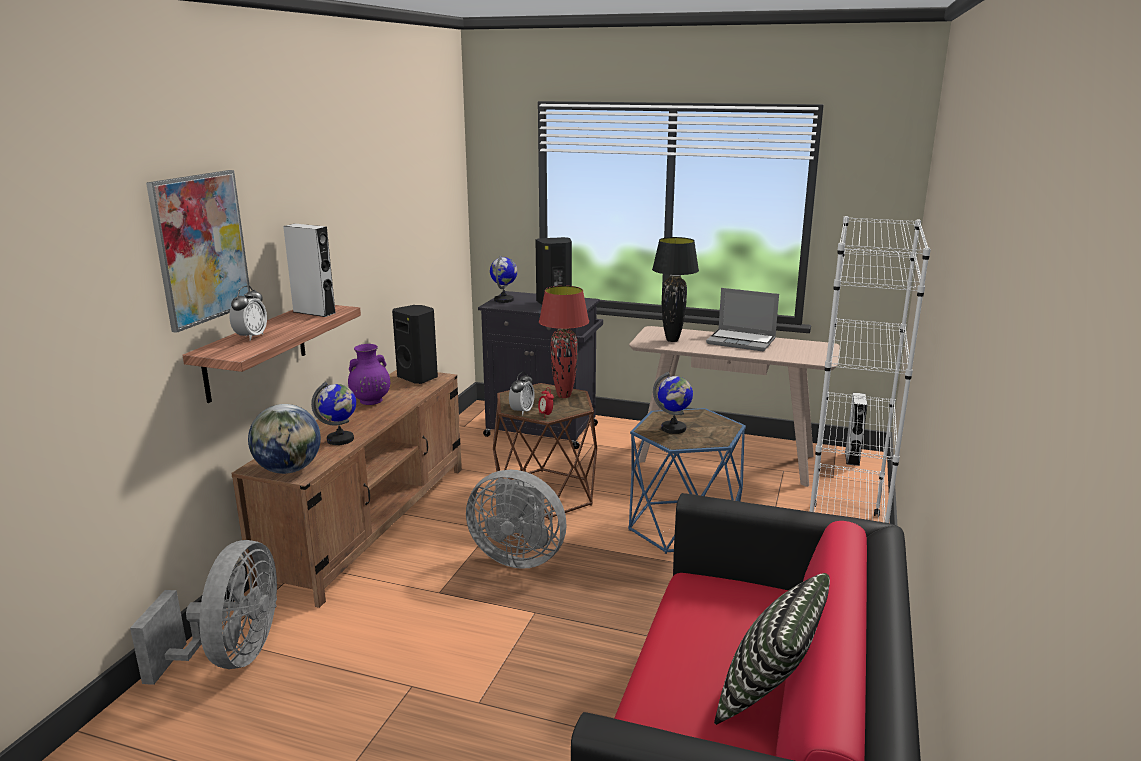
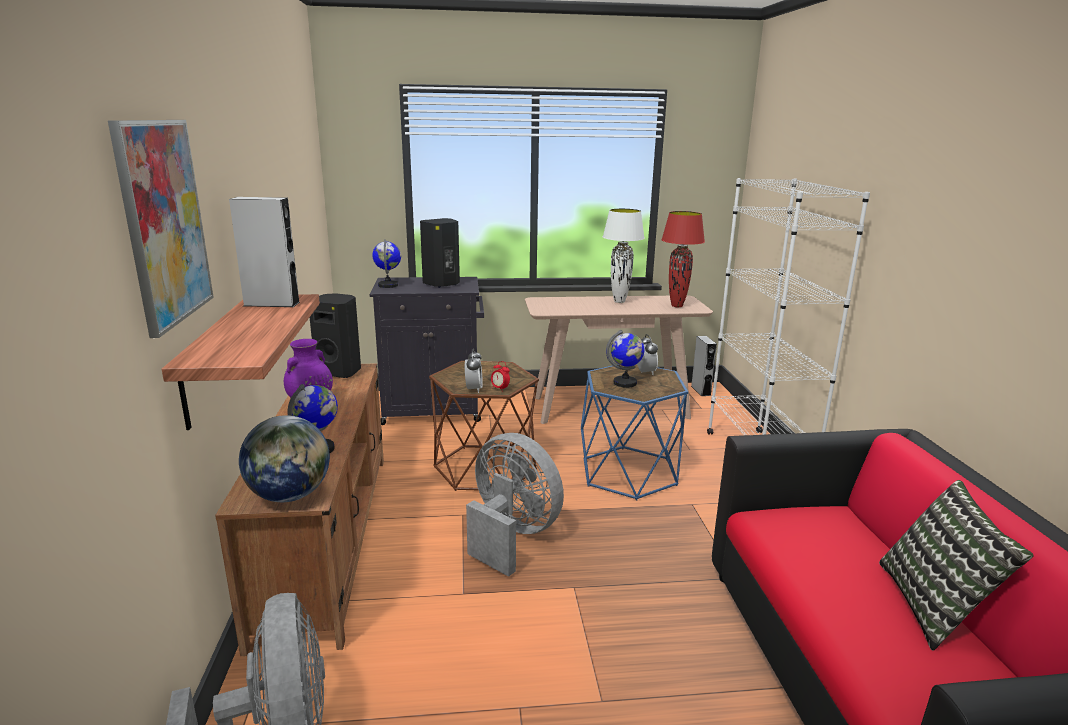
camera: 25 degrees left, 0 degrees up
alarm clock [229,286,267,341] -> alarm clock moved to [637,334,658,375]
grey fan [466,470,567,569] -> grey fan turned 135 degrees counterclockwise [466,433,564,577]
red table lamp [539,286,589,398] -> red table lamp moved to [661,211,705,307]
black table lamp [652,237,699,342] -> none
laptop [706,288,779,351] -> white table lamp [603,208,645,303]

